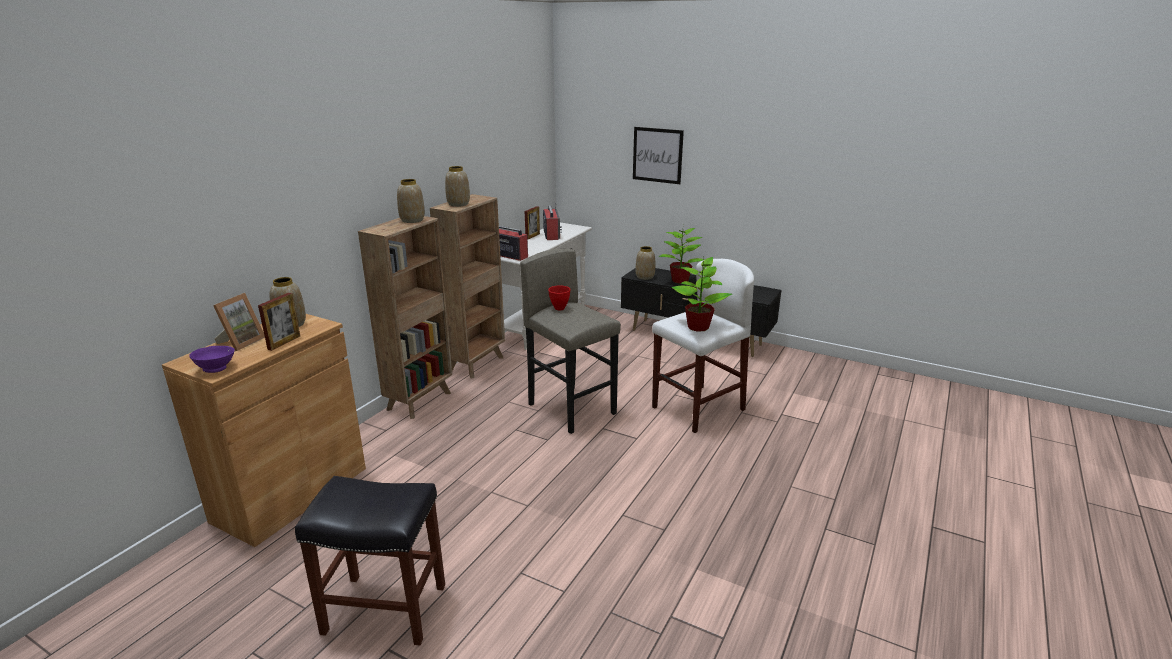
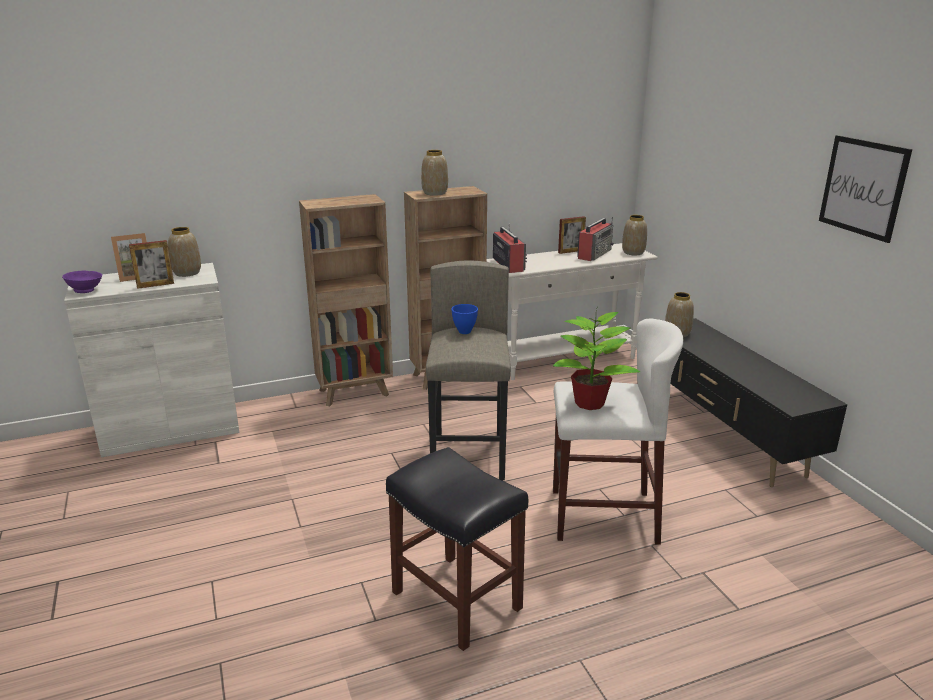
camera: 40 degrees right, 0 degrees up
brown cabinet [162,314,366,547] -> white cabinet [64,263,239,458]
black stool [295,476,445,646] -> black stool moved to [386,447,528,651]
vase [397,179,425,223] -> vase moved to [622,215,647,255]
red bowl [548,285,570,310] -> blue bowl [451,304,478,334]
picture [633,127,684,184] -> picture moved to [819,135,912,243]
potted plant [659,225,703,284] -> none

